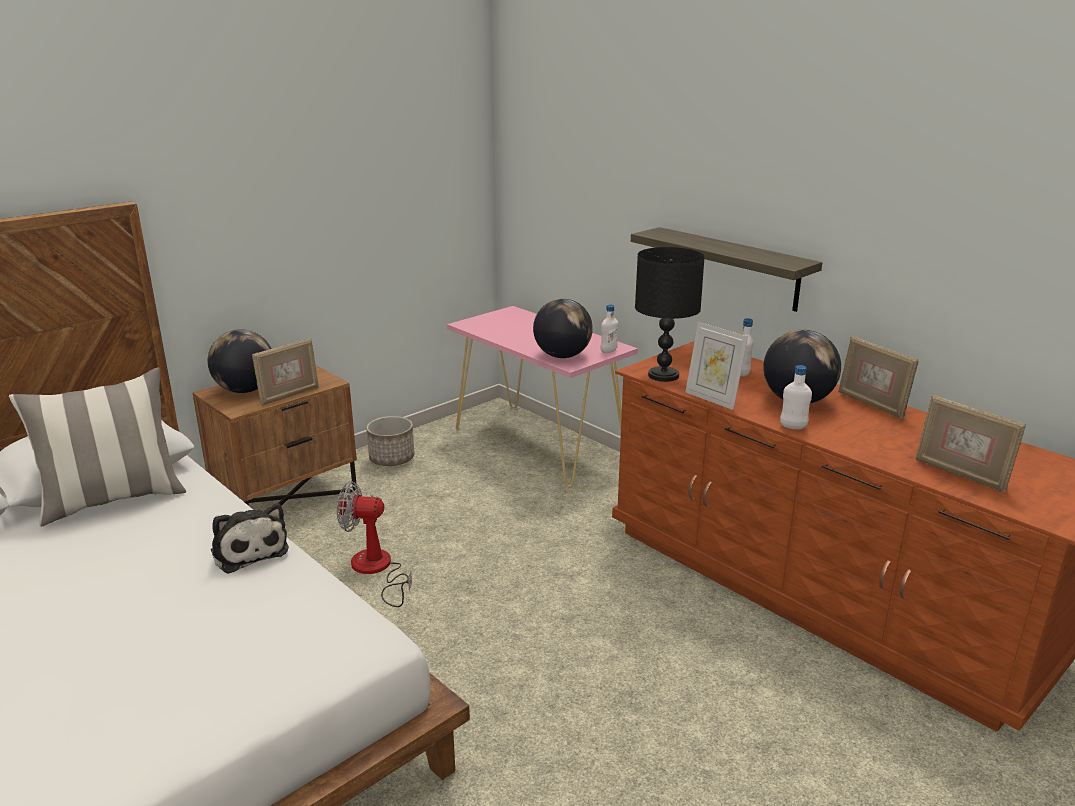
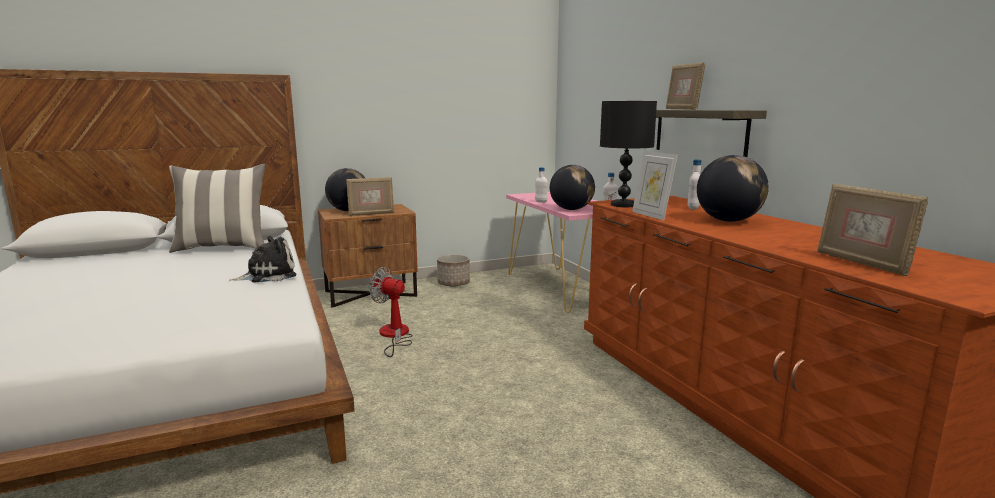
camera: 20 degrees right, 10 degrees down
plush toy [211,503,289,574] -> plush toy turned 105 degrees counterclockwise [229,236,296,282]
white bottle [780,365,812,430] -> white bottle moved to [535,167,548,203]
picture frame [838,336,919,419] -> picture frame moved to [666,62,705,110]

